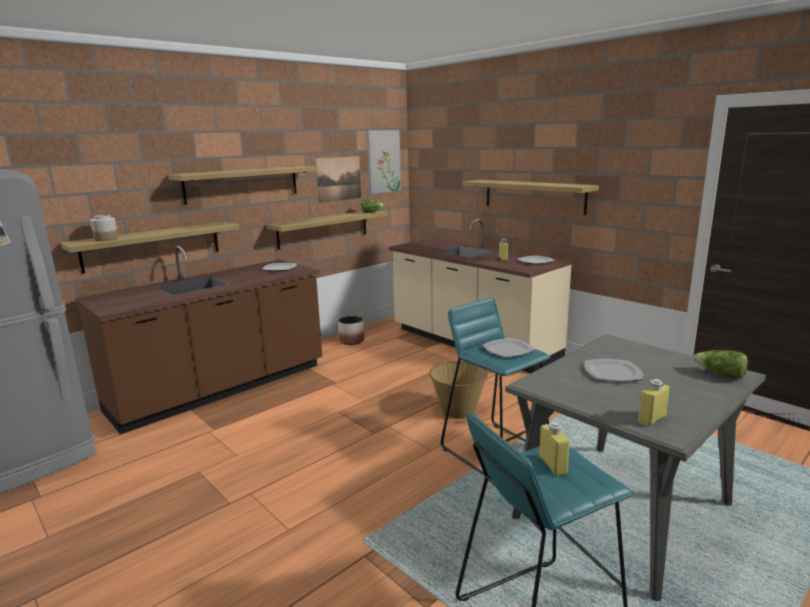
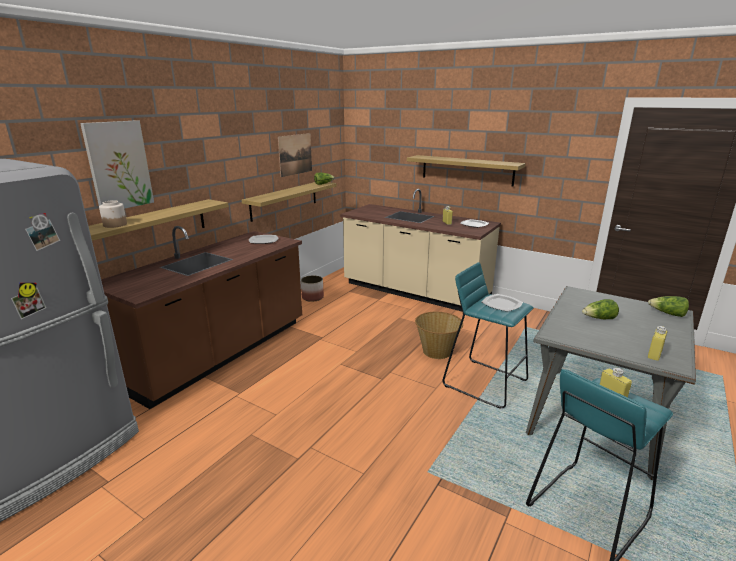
camera: 15 degrees left, 5 degrees up
shelf [168,166,318,205] -> none
picture [366,130,401,194] -> picture moved to [80,120,154,209]
plate [584,359,643,381] -> lettuce [582,299,619,319]

